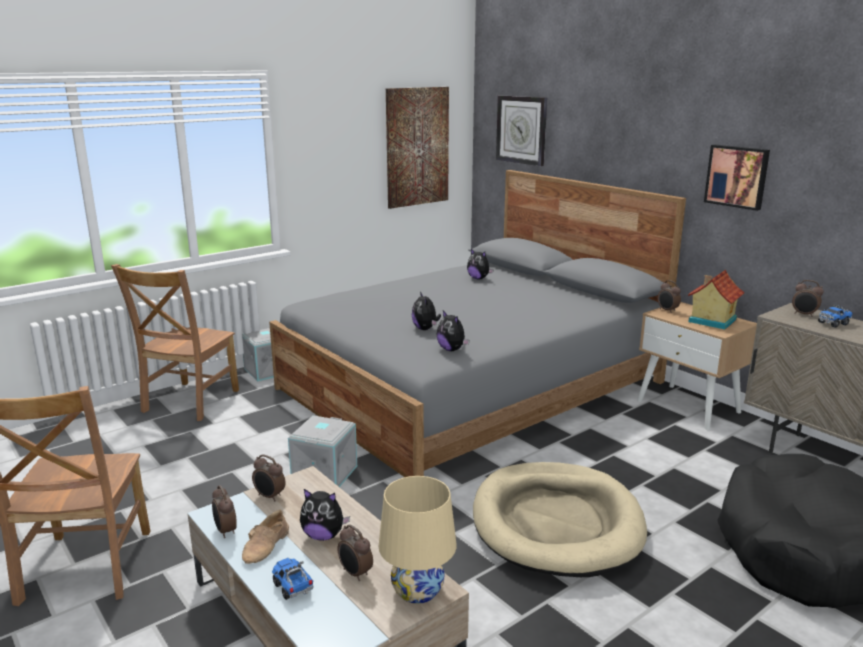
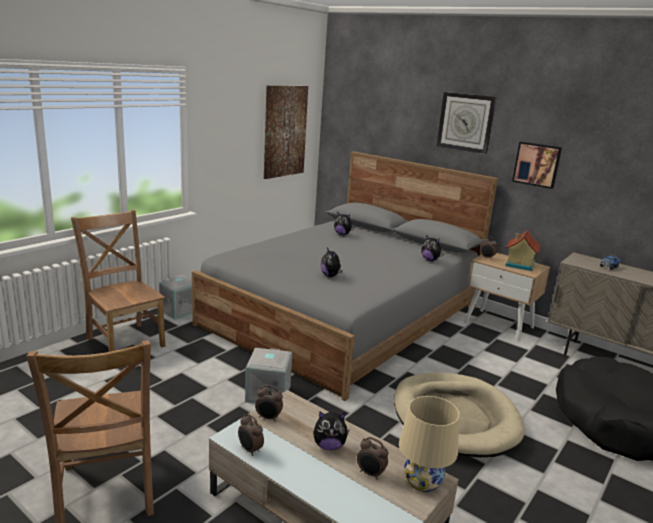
camera: 15 degrees left, 0 degrees up
brown chair [111,264,239,421] -> brown chair turned 135 degrees clockwise [71,209,165,352]
beige shoe [242,510,289,564] -> none
toy truck [272,558,313,600] -> none
plush toy [436,311,469,351] -> plush toy moved to [421,235,444,261]
wall clock [496,95,547,166] -> wall clock moved to [437,92,497,154]
alarm clock [792,280,824,317] -> none

